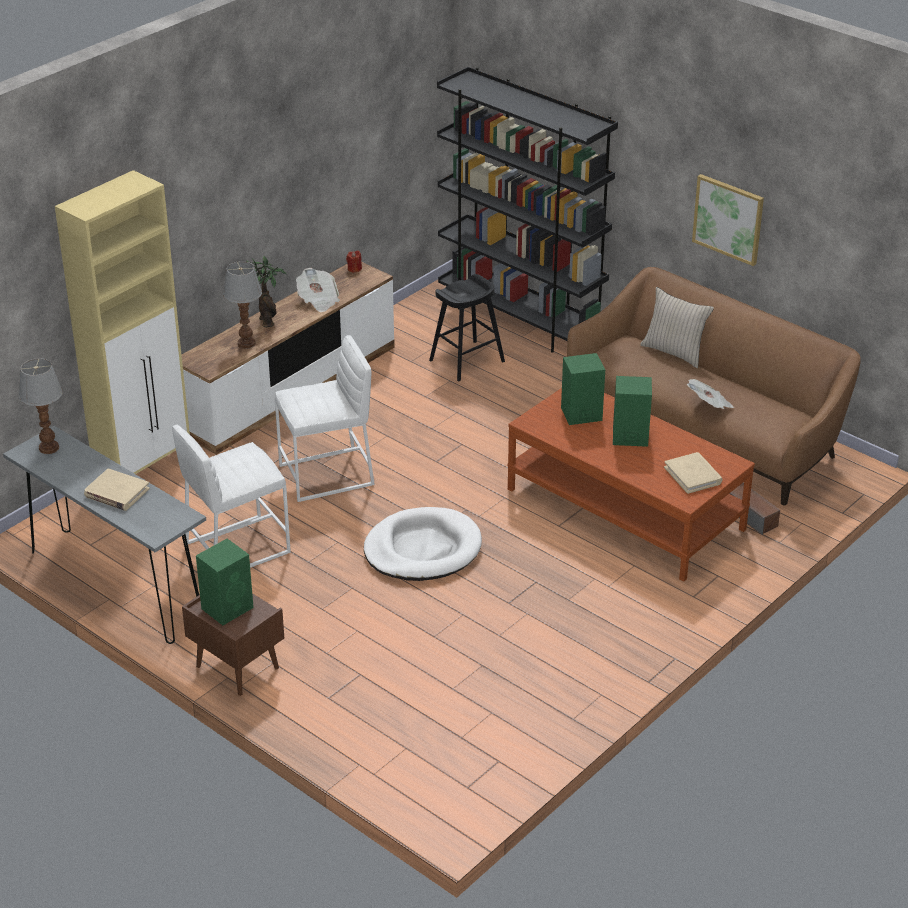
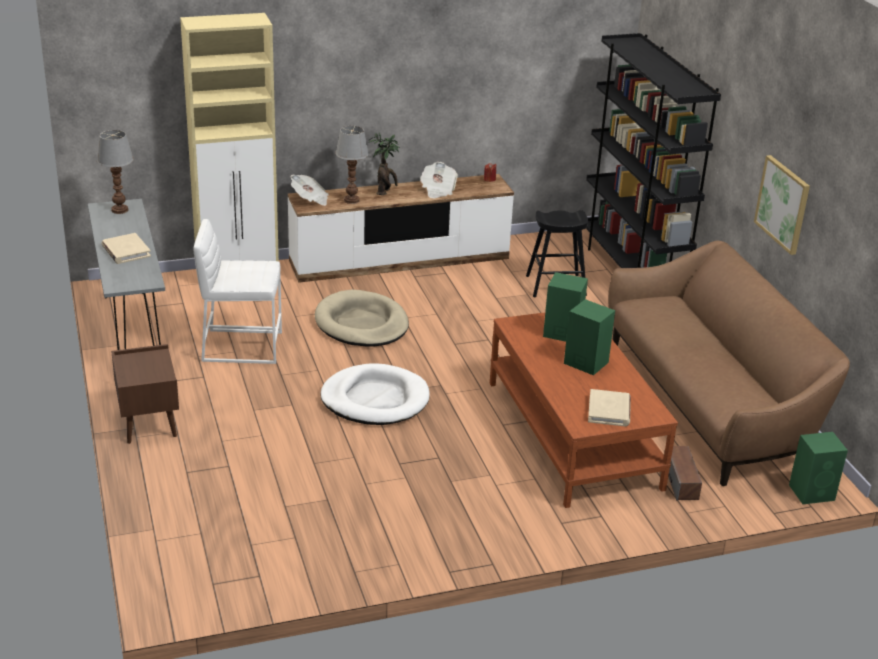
camera: 30 degrees right, 5 degrees down
green speaker [196,539,254,625] -> green speaker moved to [789,432,848,504]
white stool [275,335,375,502] -> beige dog bed [315,290,409,347]
beige pillow [640,287,714,368] -> none
newspaper [687,379,734,409] -> newspaper moved to [290,175,329,206]

